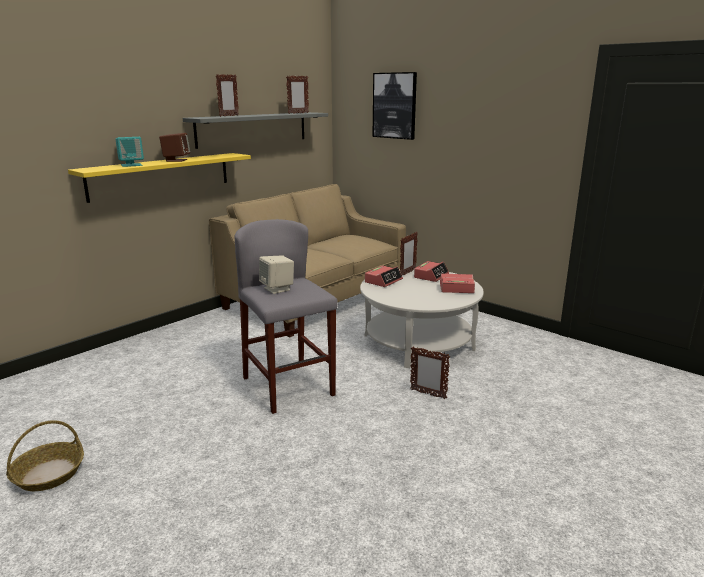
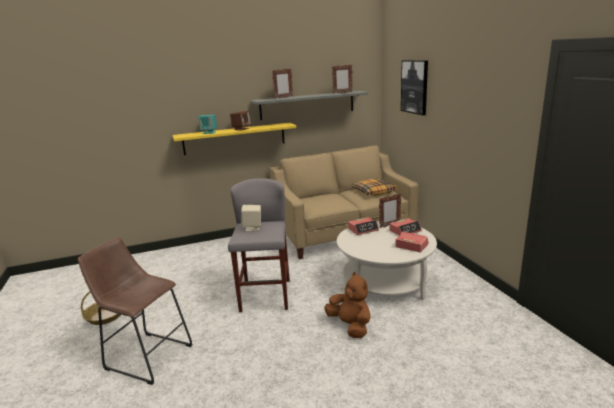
camera: 30 degrees right, 0 degrees up
picture frame [410,346,450,399] -> brown plush toy [324,272,371,338]
none -> brown stool [78,237,192,385]
none -> pillow [352,179,397,196]

